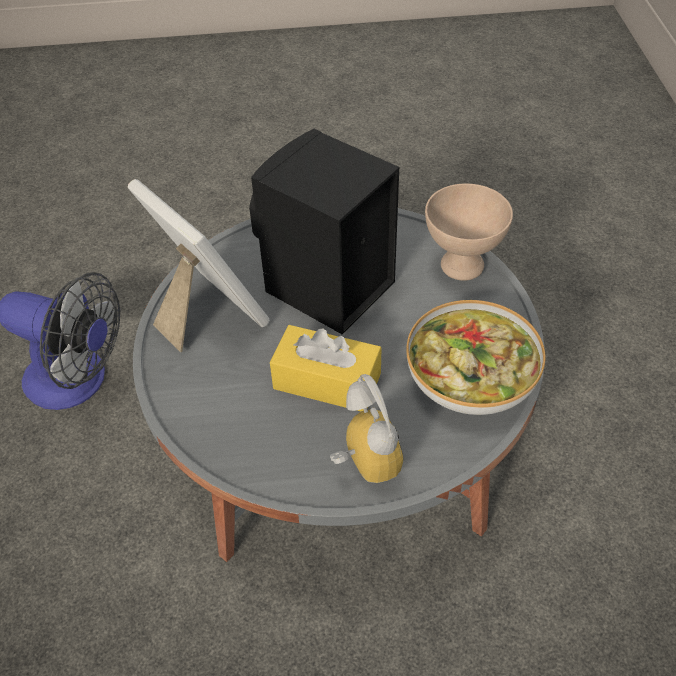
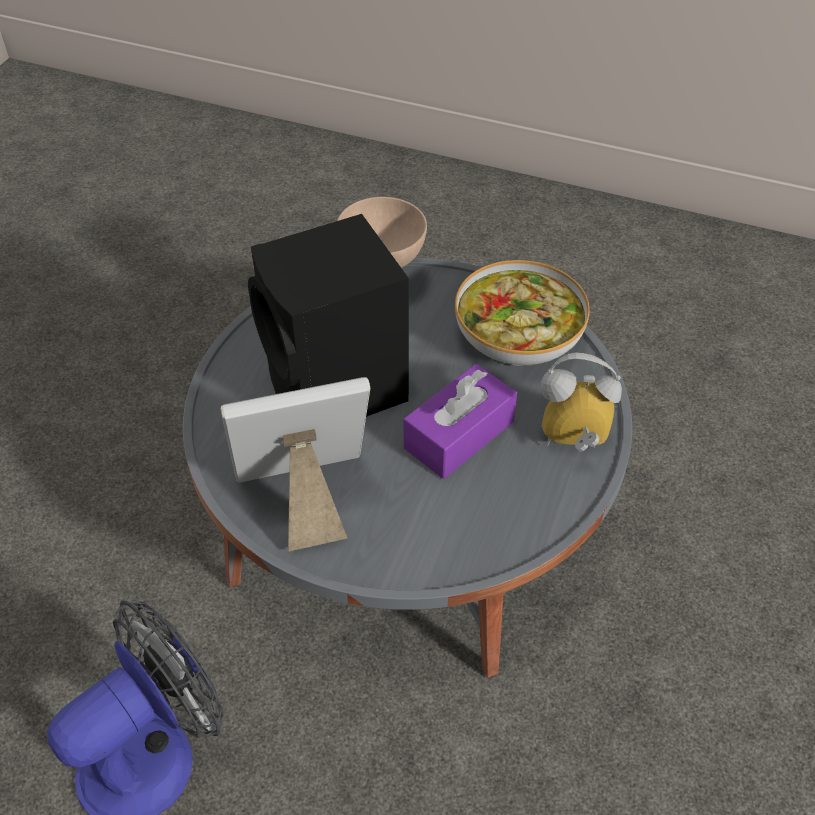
camera: 65 degrees left, 0 degrees up
yellow tissue box [270,325,381,411] -> purple tissue box [404,364,517,479]

